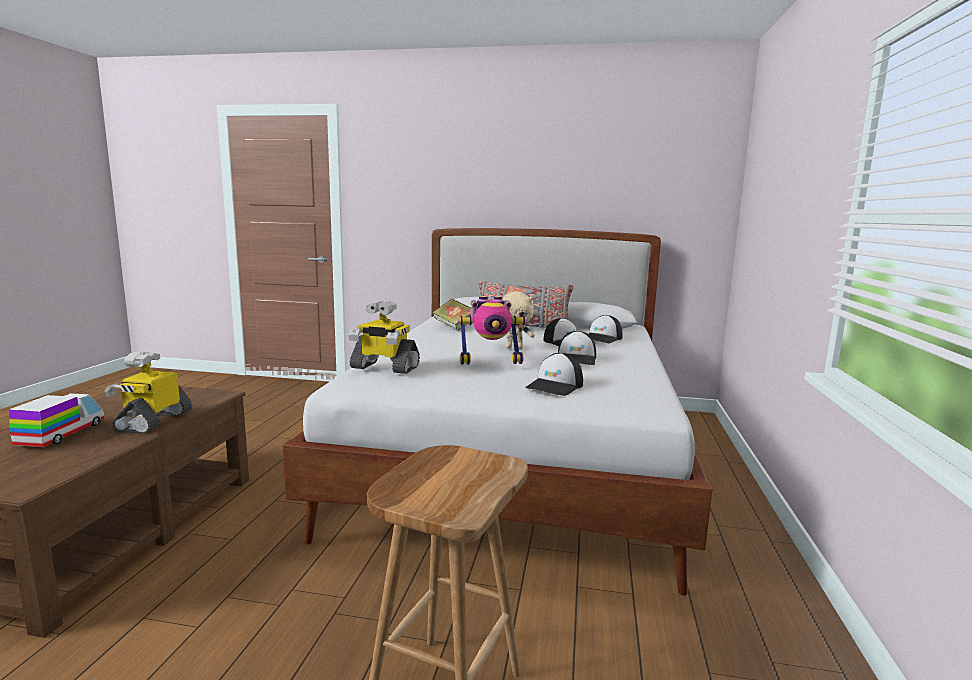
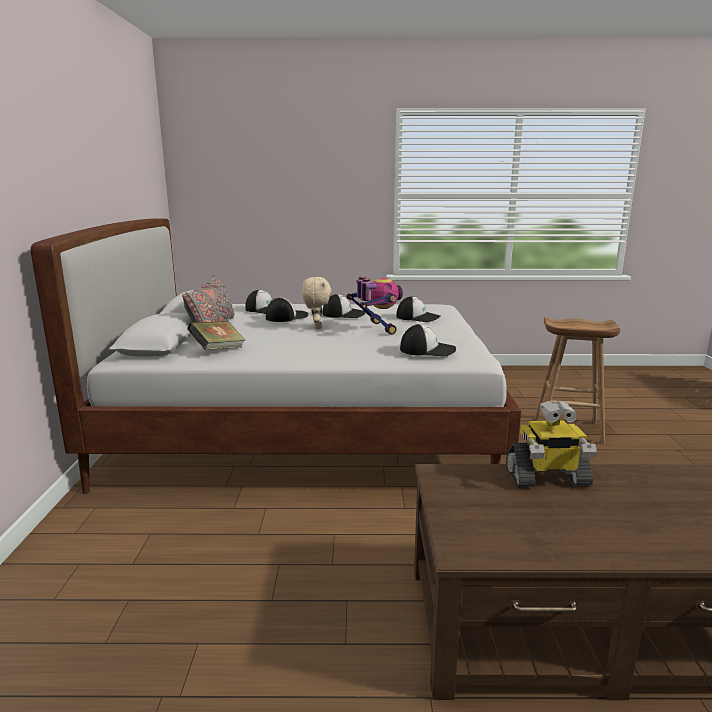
camera: 100 degrees left, 5 degrees up
toy truck [9,393,105,447] -> none
toy robot [348,301,420,374] -> cap [400,324,456,356]

